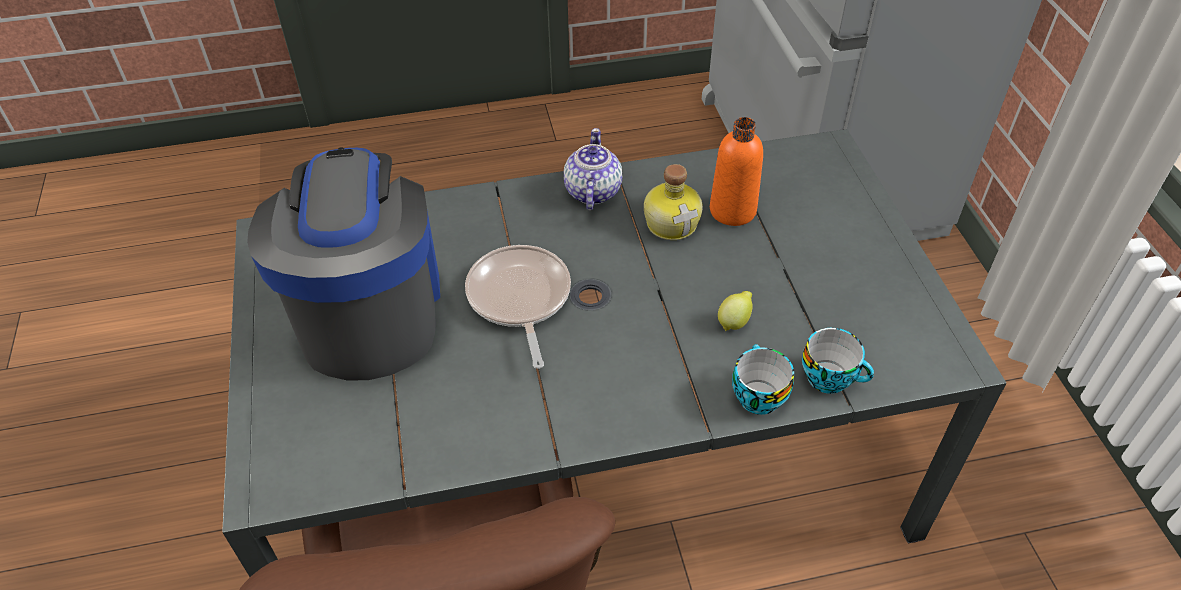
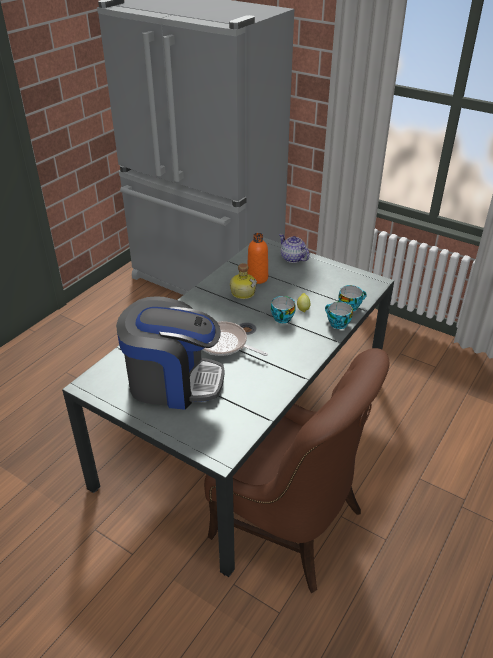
camera: 45 degrees left, 10 degrees down
coffee machine [247,147,440,381] -> coffee machine turned 150 degrees clockwise [116,296,224,410]
teapot [564,128,622,210] -> teapot moved to [279,234,310,263]
none -> cup [271,296,296,323]

